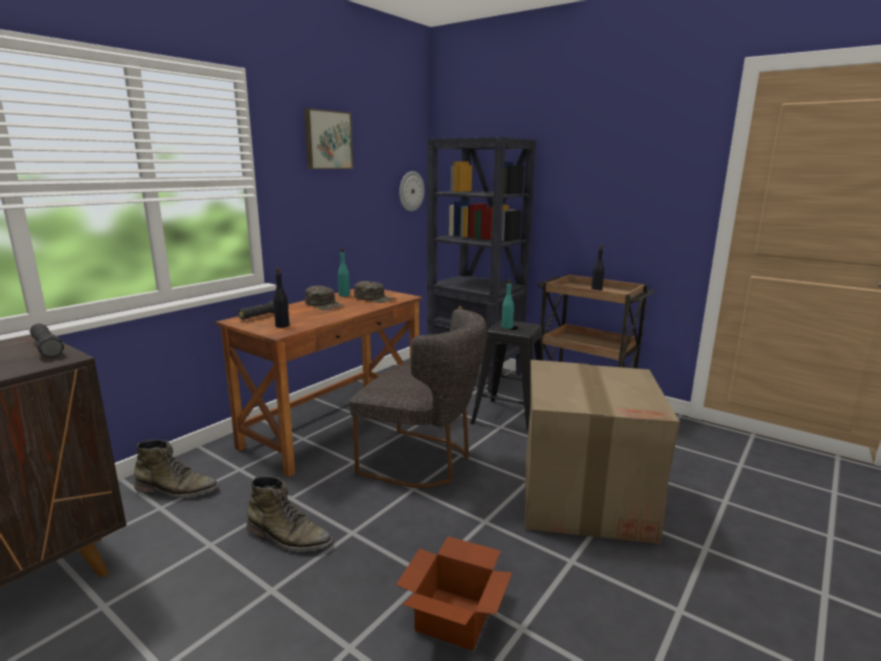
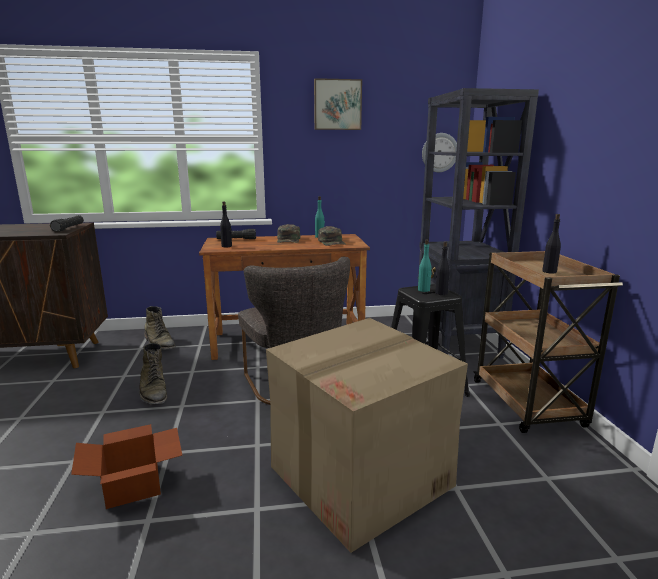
camera: 45 degrees right, 0 degrees up
none -> black bottle [435,241,450,295]

